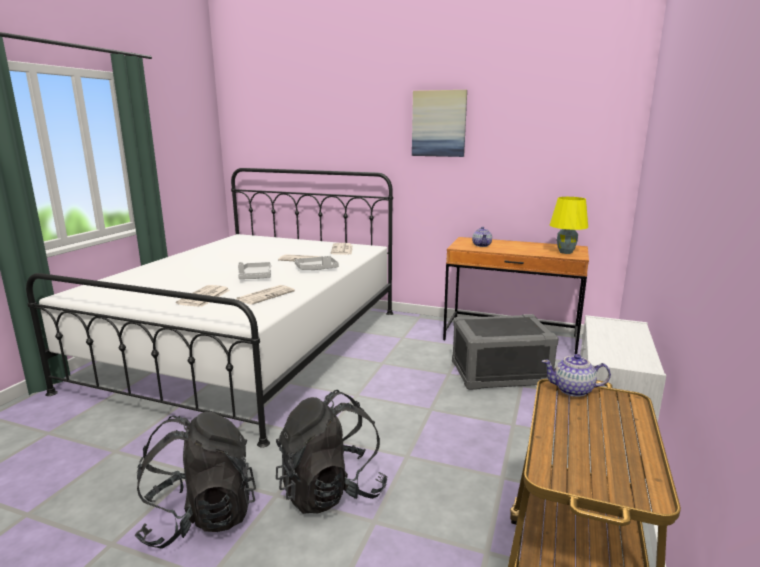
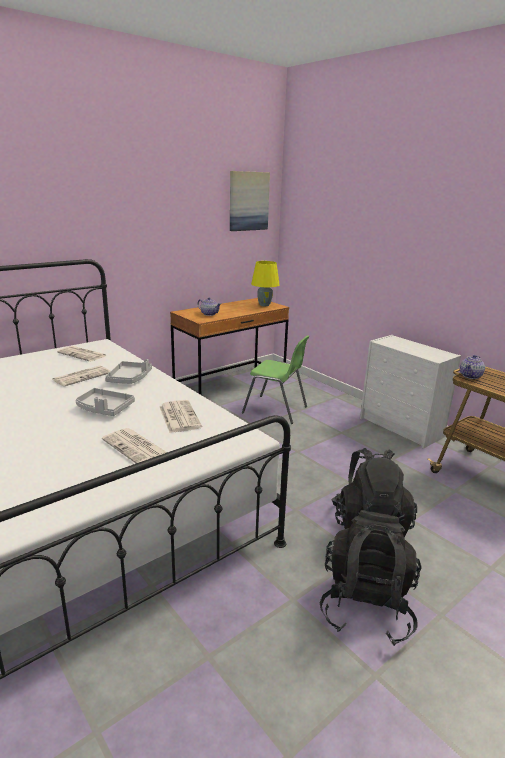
camera: 60 degrees left, 5 degrees up
picture [412,90,467,157] -> picture moved to [230,171,270,231]
grey storage box [452,314,559,390] -> green chair [242,335,309,424]

